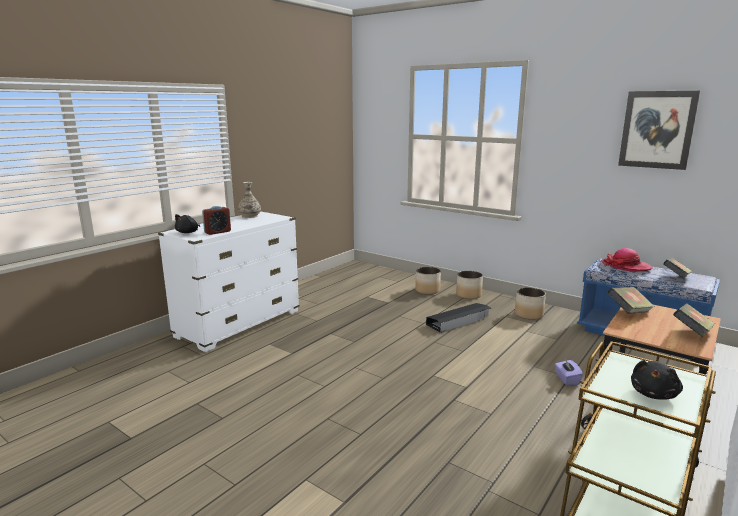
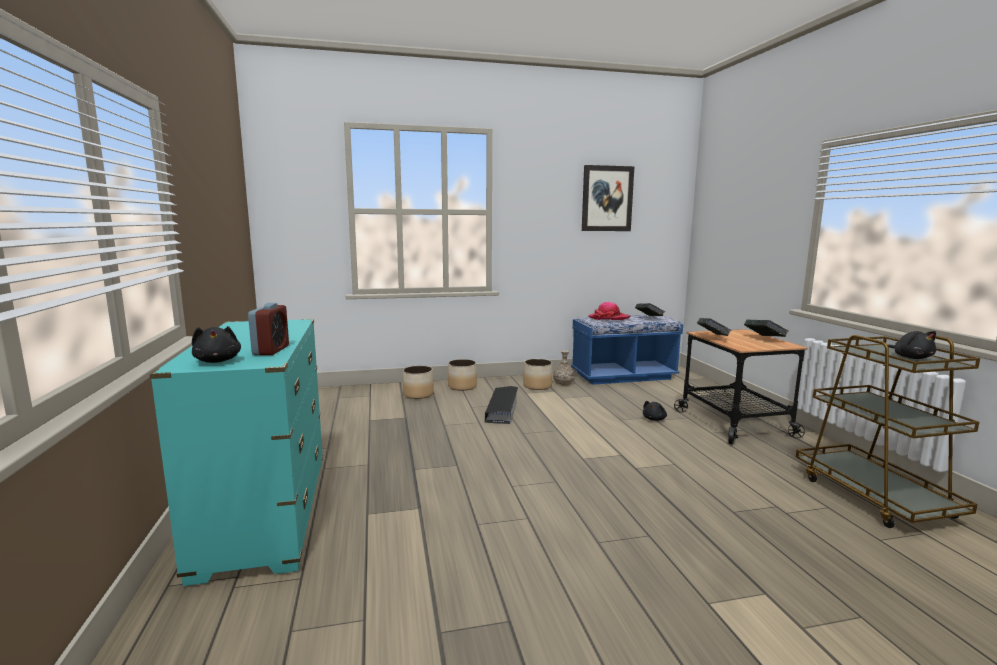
camera: 50 degrees left, 5 degrees down
white dresser [158,211,299,352] -> turquoise dresser [149,319,323,586]
vase [238,182,261,218] -> vase moved to [553,350,575,386]
purple tissue box [555,359,583,385] -> black plush toy [643,401,667,421]

